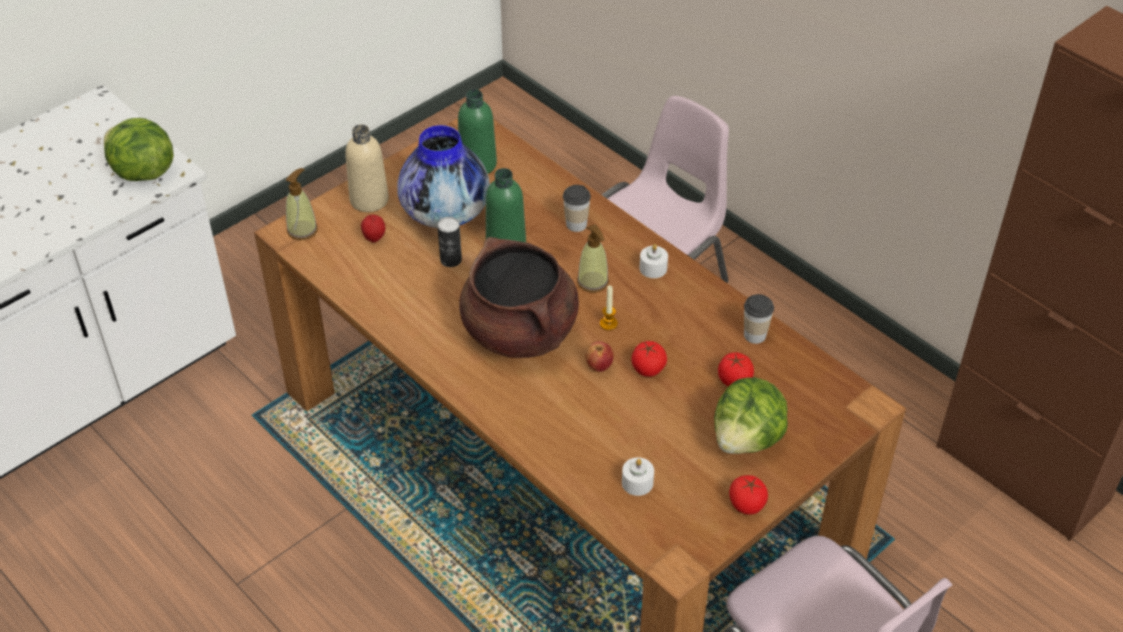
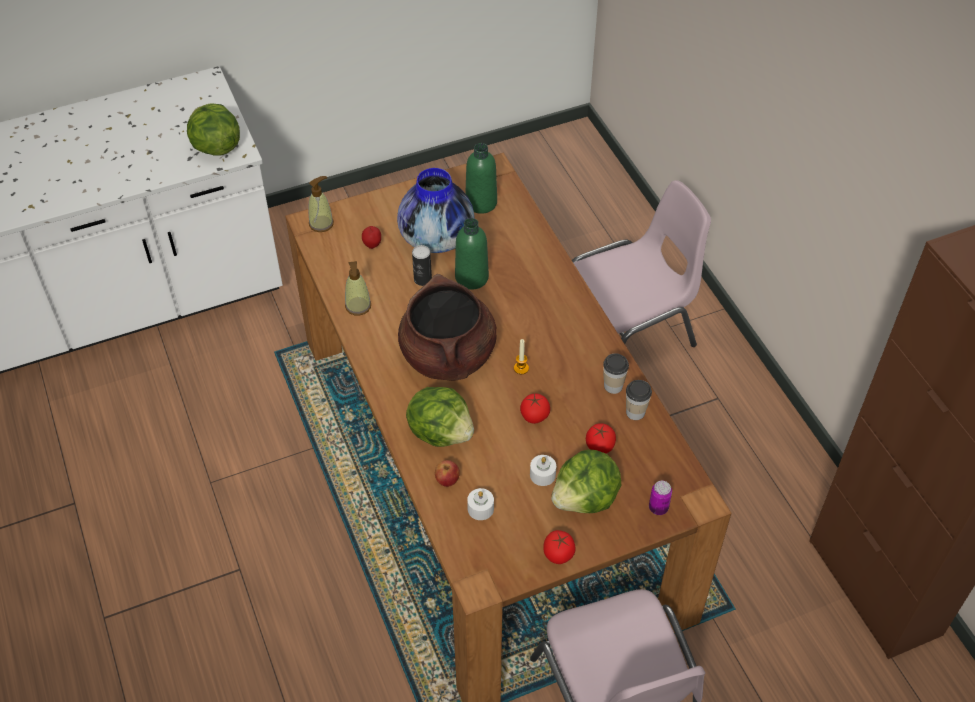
camera: 20 degrees right, 5 degrees up
beige bottle [345,124,389,212] -> none
cup [563,185,591,232] -> cup moved to [603,353,629,394]
soap dispenser [577,224,609,293] -> soap dispenser moved to [345,261,371,316]
apple [585,341,614,372] -> apple moved to [435,460,460,487]
white candle [640,244,668,278] -> white candle moved to [530,455,556,486]
none -> lettuce [406,387,474,447]
none -> can [649,481,672,515]

